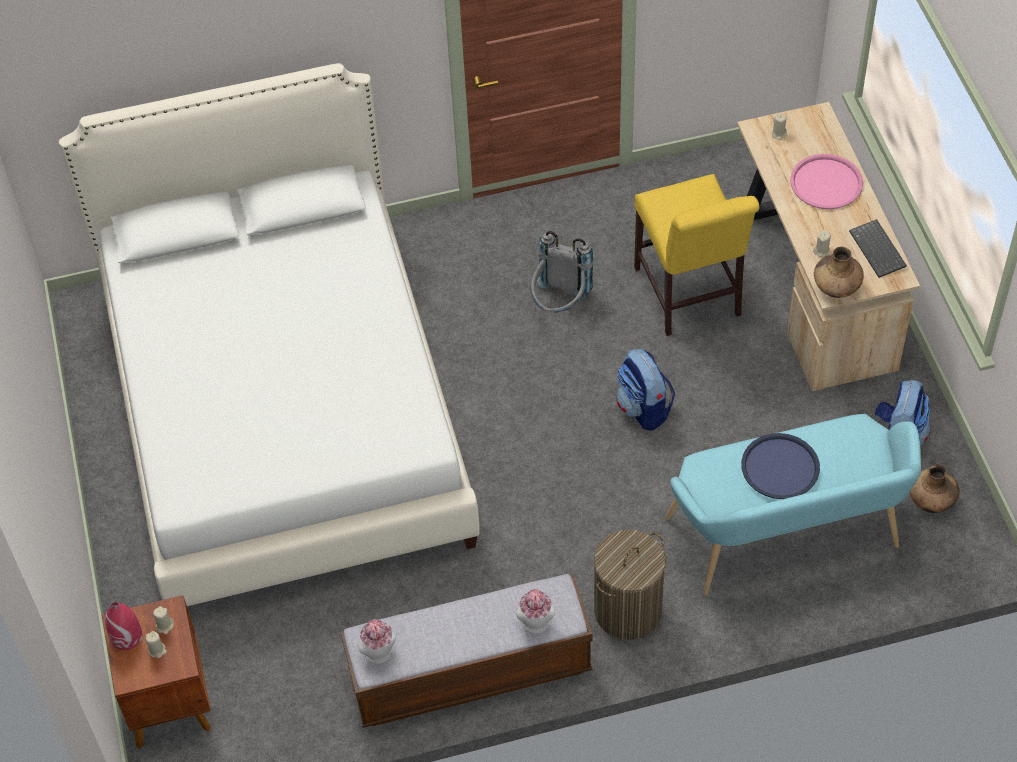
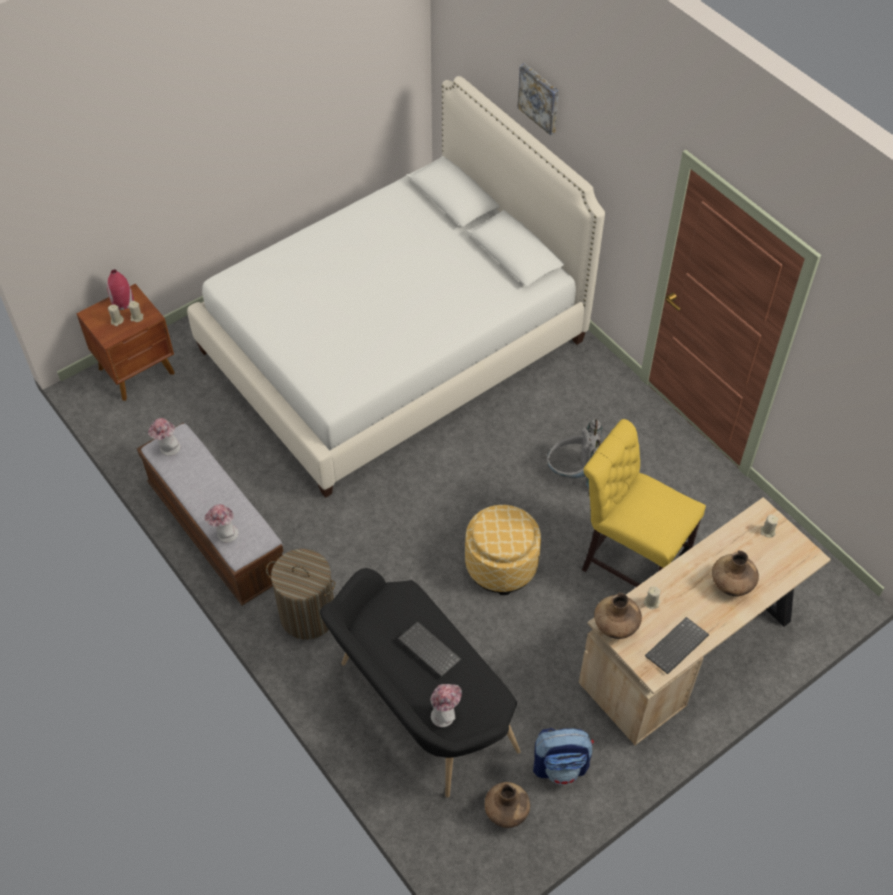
camera: 65 degrees right, 0 degrees up
backpack [616,349,675,431] -> ottoman [465,505,541,595]
yellow chair [634,174,760,336] -> yellow chair turned 75 degrees clockwise [582,419,706,587]
turquoise bench [665,414,921,595] -> black bench [320,568,521,798]
blue tray [741,433,820,499] -> keyboard [398,622,461,678]
pink tray [790,154,863,209] -> brown vase [712,550,759,596]
none -> hat [430,684,462,727]
none -> picture [517,63,559,135]

